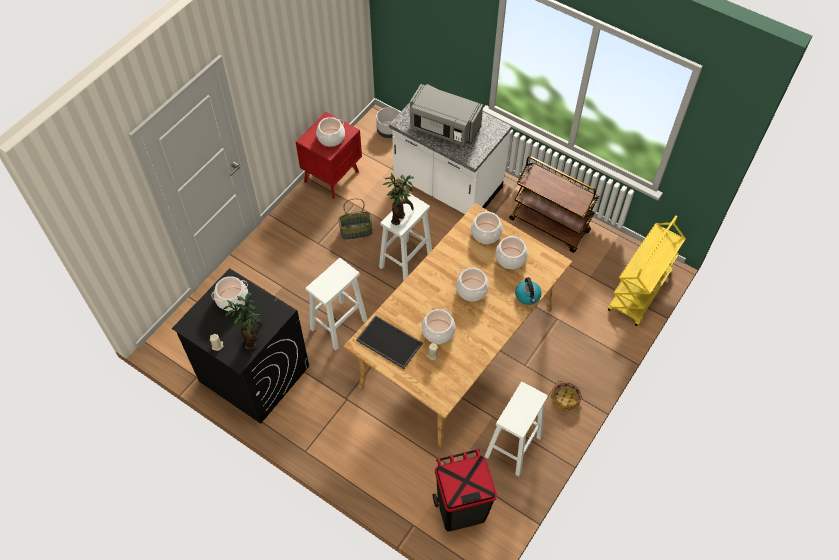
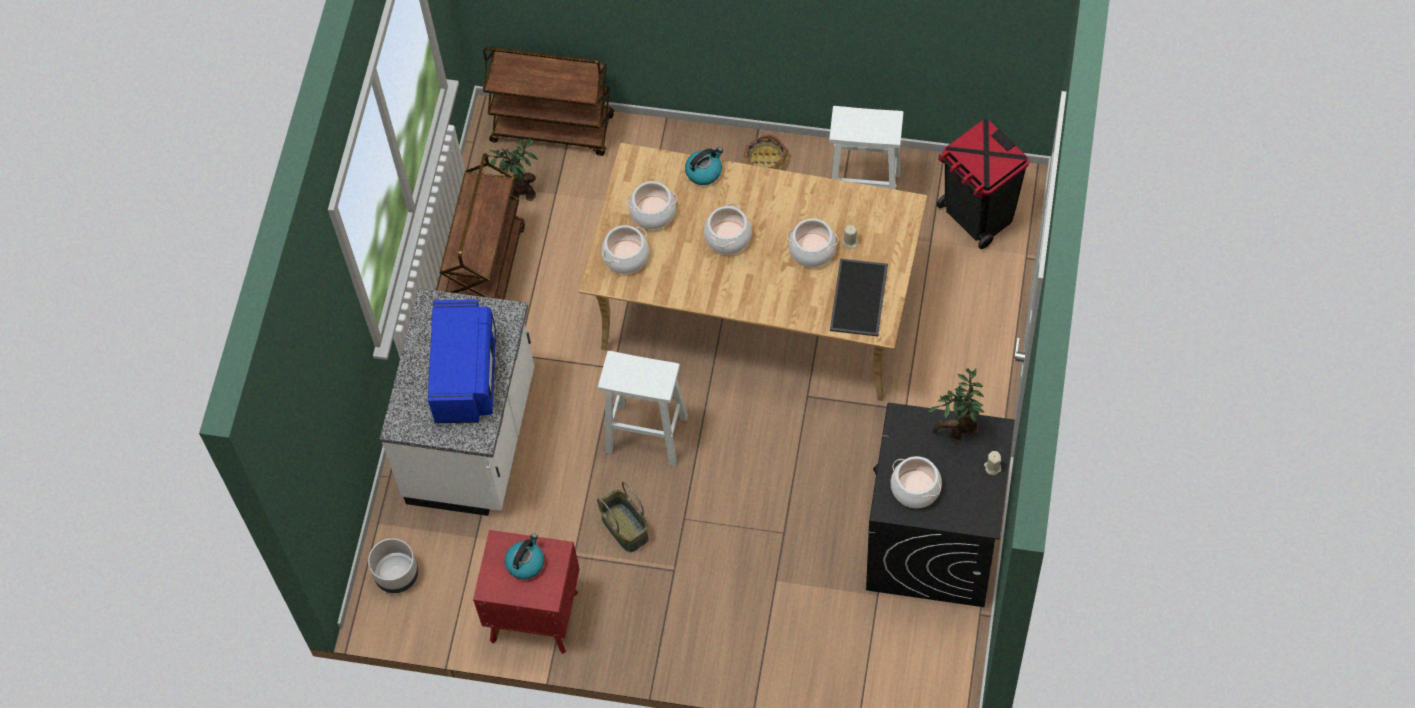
camera: 110 degrees left, 5 degrees up
white stool [305,258,367,350] -> none
cooking pot [316,117,345,147] -> kettle [505,533,544,579]
potted plant [383,173,414,225] -> potted plant moved to [487,139,538,201]
grey microwave [410,84,483,146] -> blue microwave [428,299,496,423]
yellow cart [608,216,686,326] -> brown cart [483,47,614,156]

